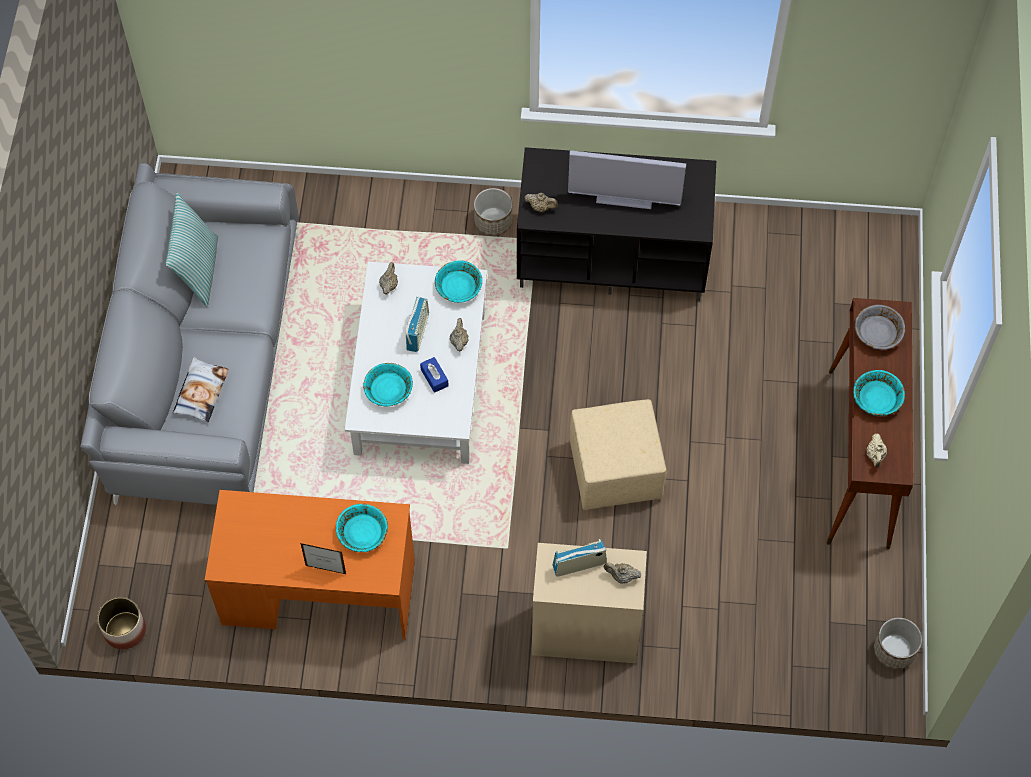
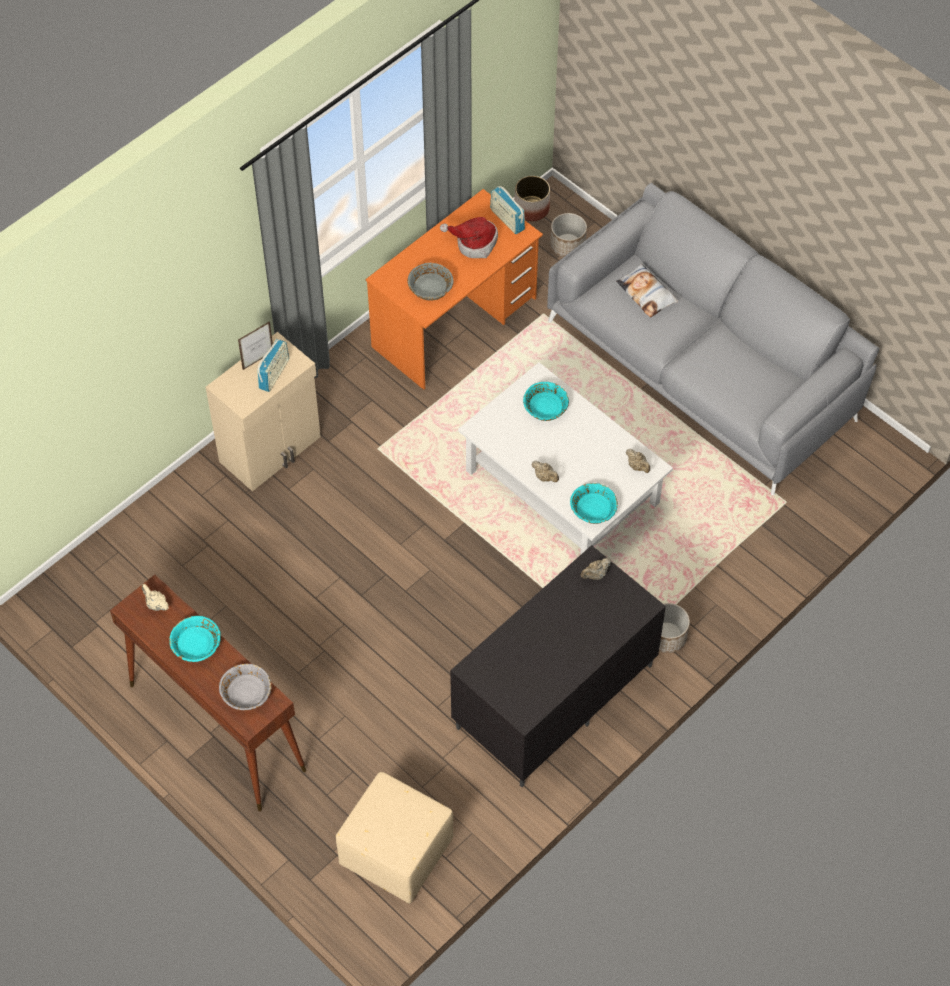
camera: 130 degrees right, 5 degrees down
pillow [166,193,218,307] -> none
picture frame [300,543,346,574] -> picture frame moved to [238,321,273,370]
turquoise bowl [336,504,388,552] -> grey bowl [408,263,453,300]
radio [406,297,429,352] -> radio moved to [490,186,525,234]
blue tissue box [420,357,449,393] -> none
television [568,150,686,209] -> none
beige ottoman [570,399,667,510] -> beige ottoman moved to [336,772,453,903]
beige teapot [604,563,641,584] -> none
planter [874,618,922,669] -> planter moved to [550,213,587,257]
none -> hat [440,217,498,258]

